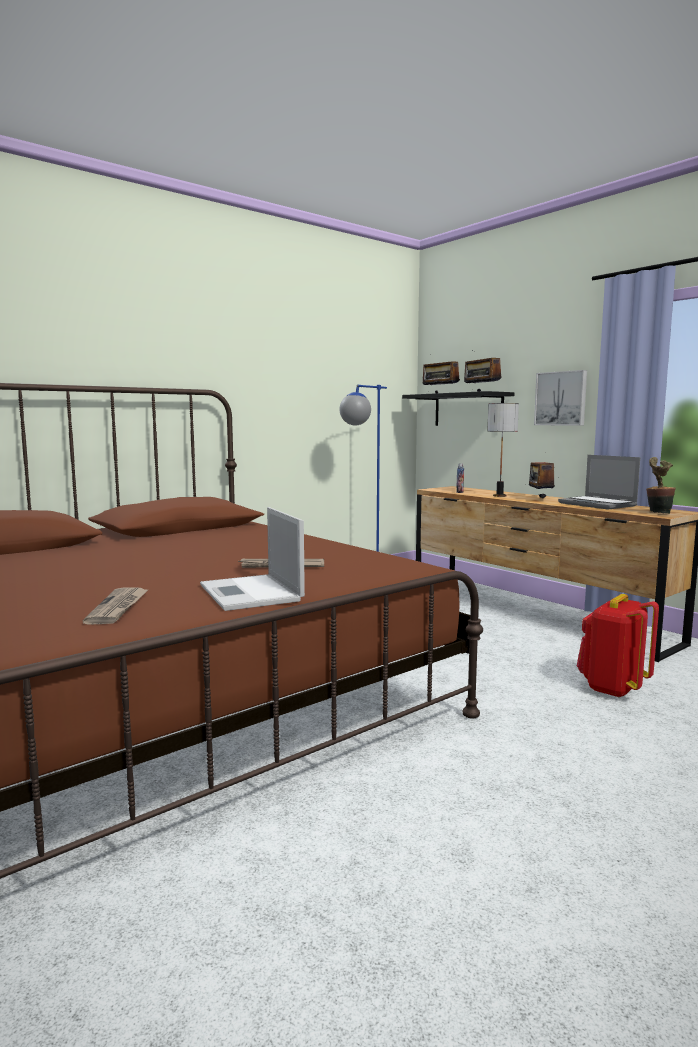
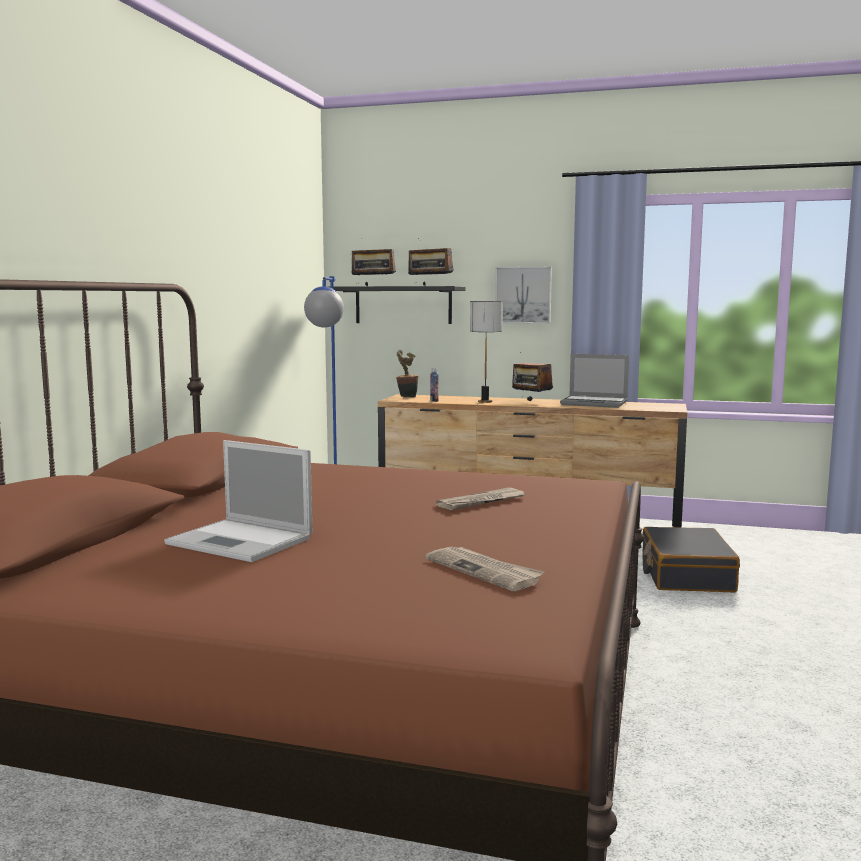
camera: 35 degrees left, 0 degrees up
laptop [200,507,305,611] -> laptop moved to [164,440,312,562]
red backpack [577,594,659,698] -> black suitcase [642,527,740,592]
potted plant [646,457,676,514] -> potted plant moved to [396,350,419,397]

